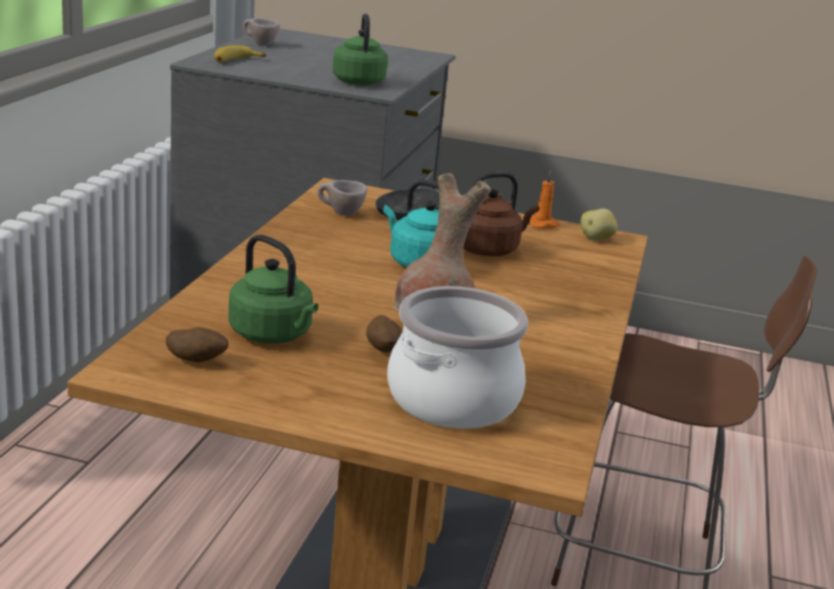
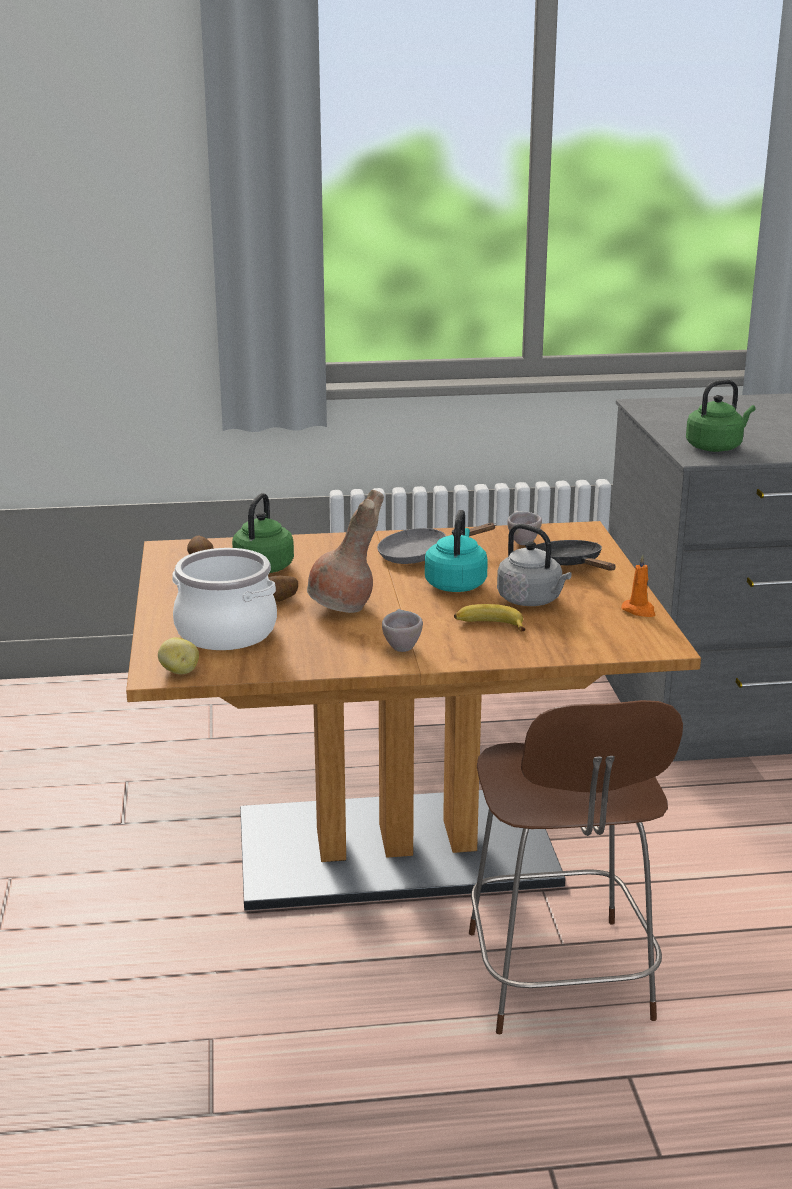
camera: 70 degrees right, 0 degrees up
banana [214,45,266,62] -> banana moved to [454,604,525,631]
beige cup [243,18,280,46] -> beige cup moved to [382,609,423,652]
brown kettle [463,172,539,256] -> grey kettle [497,524,572,606]
potato [581,208,618,240] -> potato moved to [158,637,199,674]
none -> grey frying pan [377,523,497,564]

